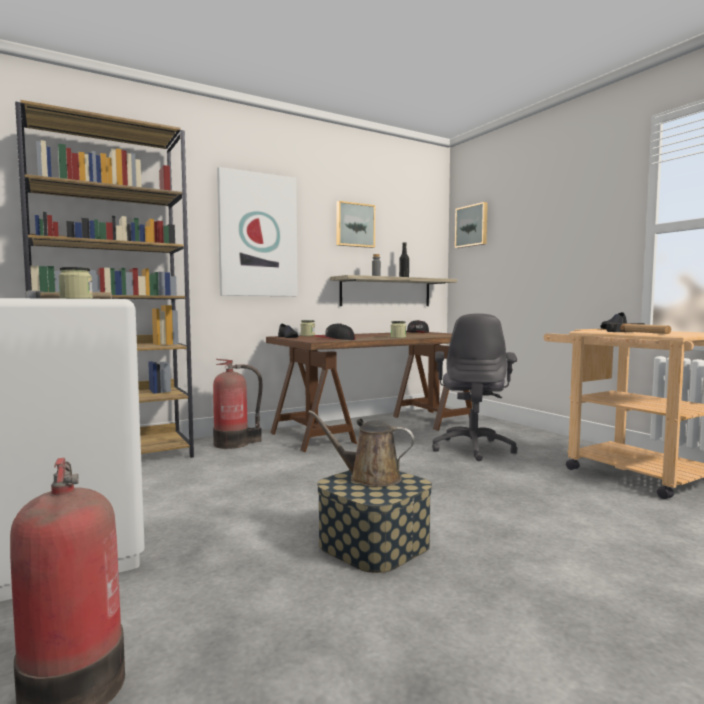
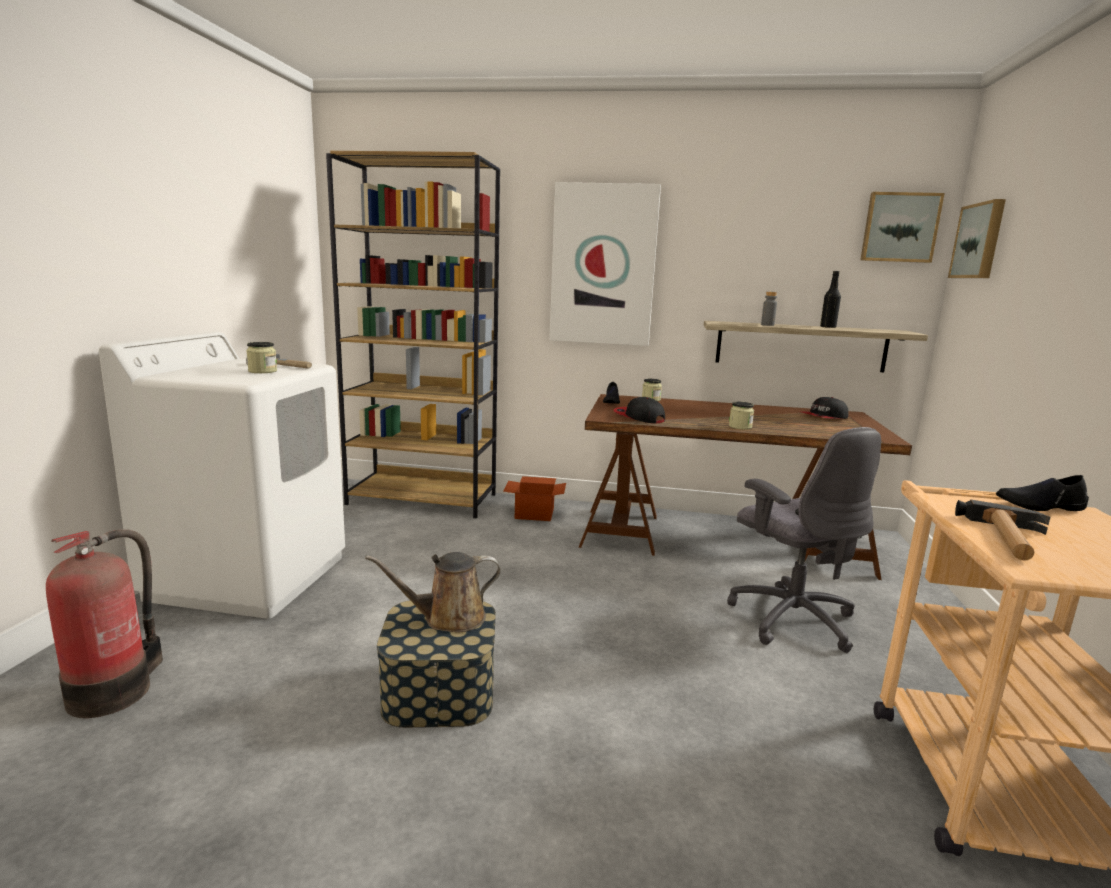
camera: 40 degrees right, 10 degrees up
fire extinguisher [213,359,263,449] -> cardboard box [503,476,566,521]
brown watering can [308,410,415,487] -> brown watering can turned 75 degrees counterclockwise [365,552,501,633]
picture [336,201,375,248] -> picture moved to [860,192,945,263]
grey office chair [432,313,517,461] -> grey office chair turned 75 degrees counterclockwise [727,427,881,653]

